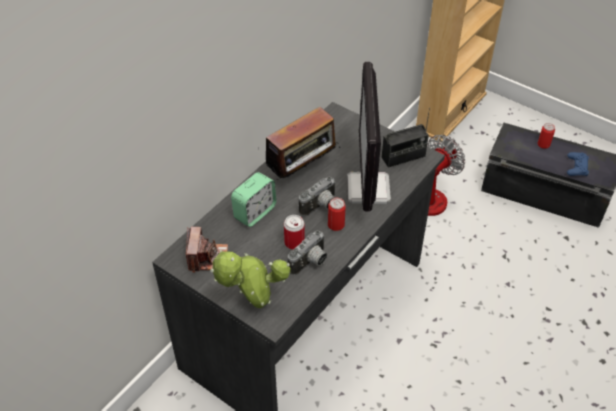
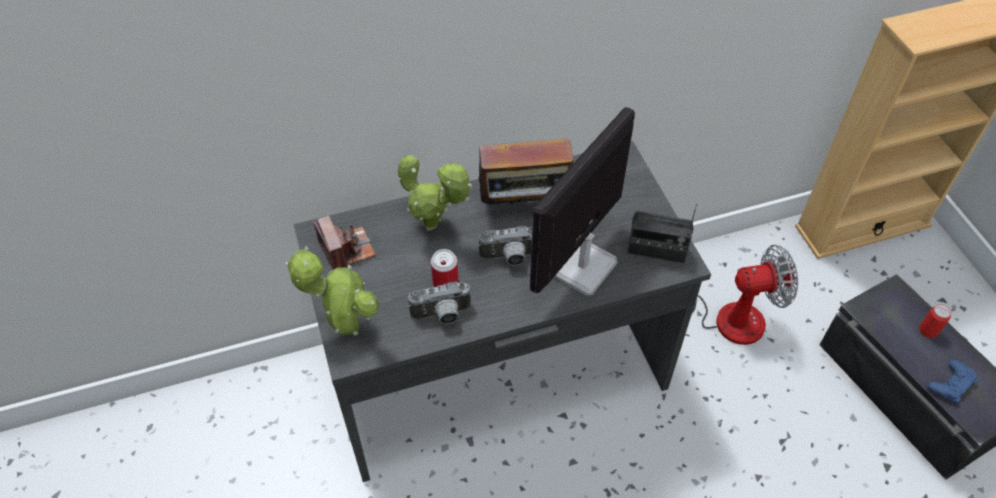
camera: 35 degrees right, 5 degrees up
camera [186,227,228,273] -> camera turned 60 degrees counterclockwise [314,216,375,270]
alarm clock [231,172,276,227] -> potted plant [398,154,472,231]
can [328,198,346,231] -> none

